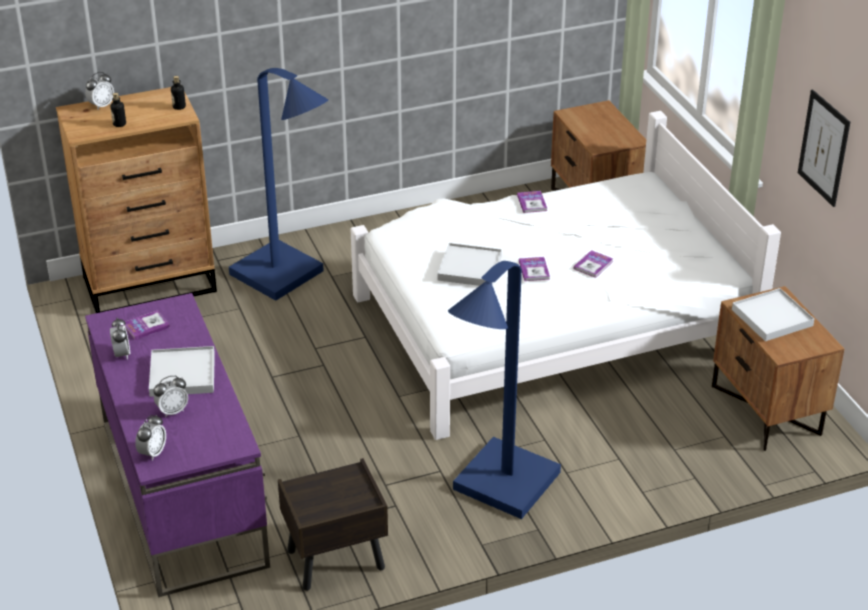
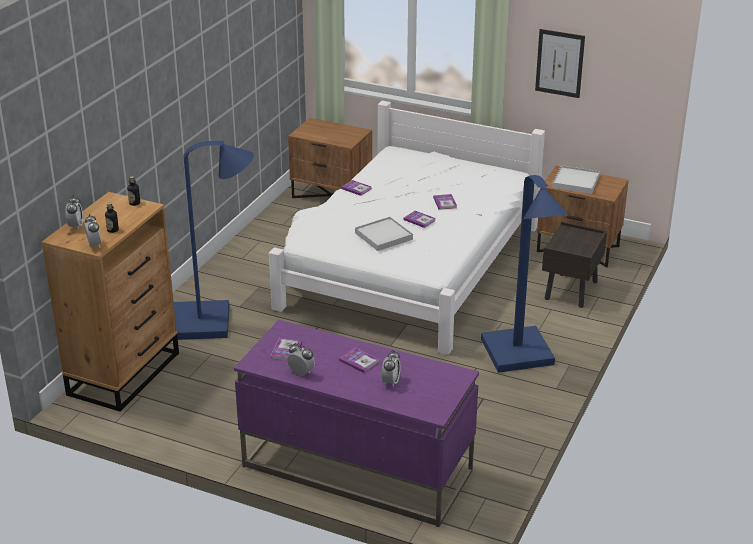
camera: 45 degrees left, 5 degrees down
alarm clock [135,415,166,461] -> alarm clock moved to [84,214,102,248]
white tray [149,346,215,397] -> book [339,348,380,373]
brown nightstand [278,458,388,591] -> brown nightstand moved to [542,221,607,308]

